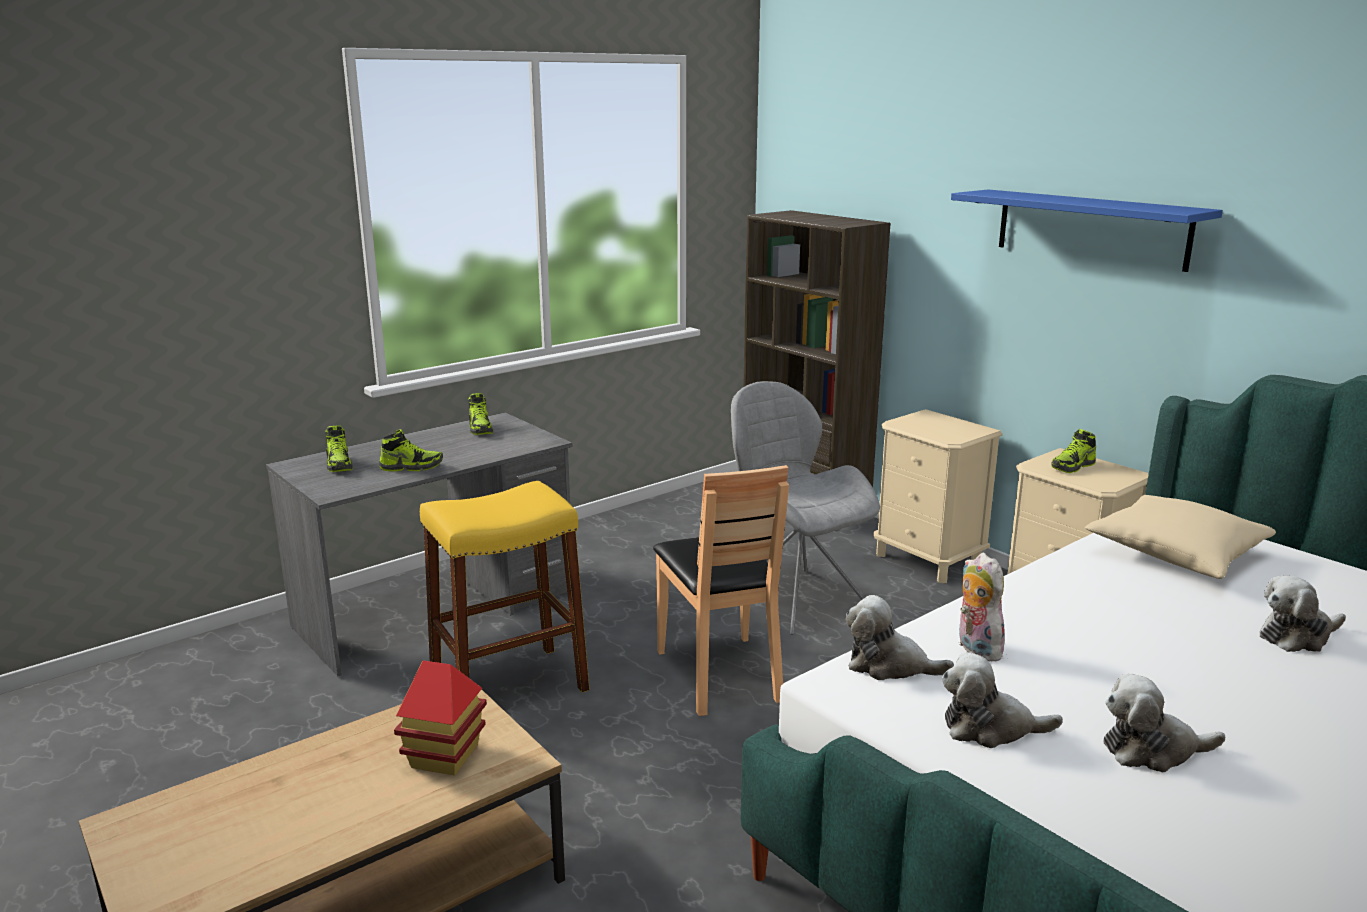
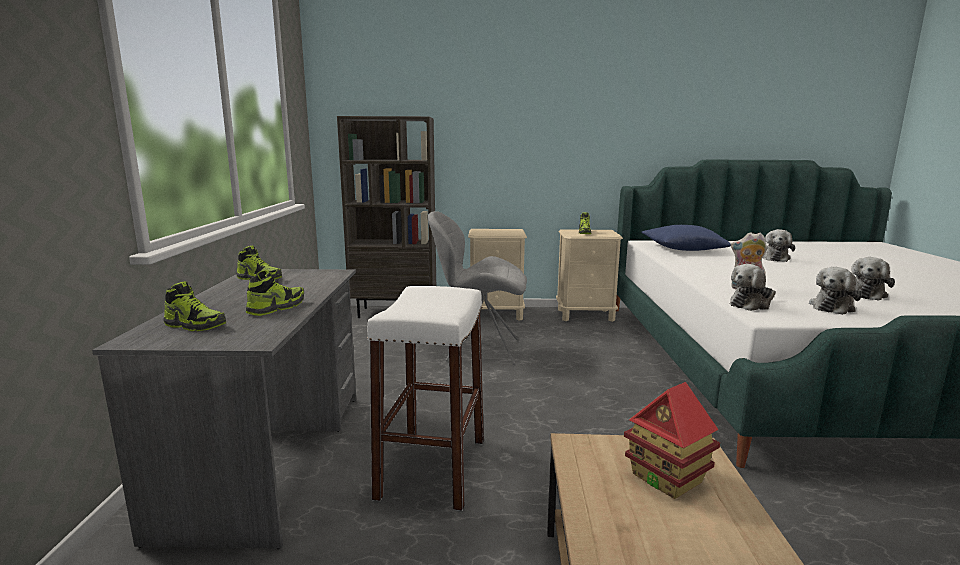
camera: 50 degrees left, 5 degrees down
yellow stool [420,481,590,692] -> white stool [367,286,484,511]
brown chair [653,465,789,716] -> none
blue shelf [951,190,1223,272] -> none
beige pillow [1085,495,1276,579] -> blue pillow [641,225,731,251]

